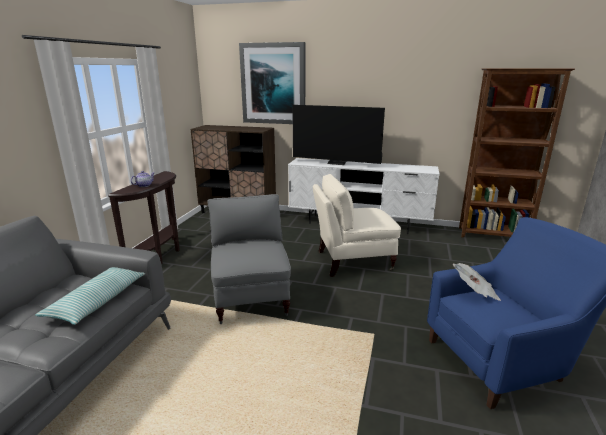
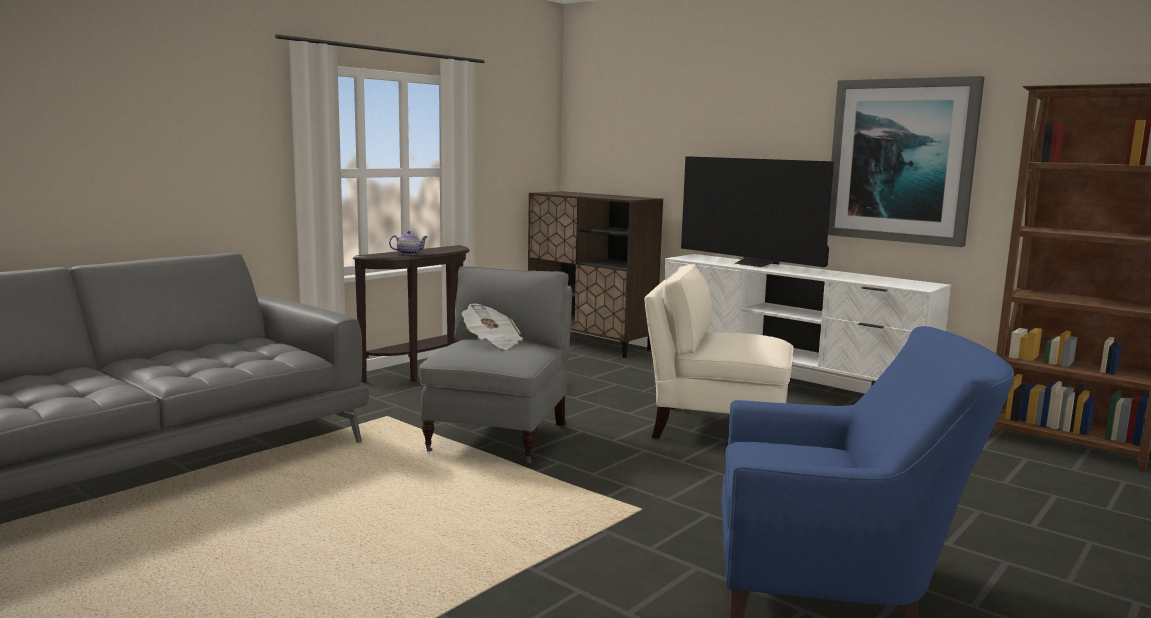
camera: 25 degrees right, 10 degrees down
pillow [35,267,145,325] -> none
picture [239,42,305,124] -> picture moved to [828,76,984,247]
newspaper [453,263,501,301] -> newspaper moved to [462,304,523,349]

